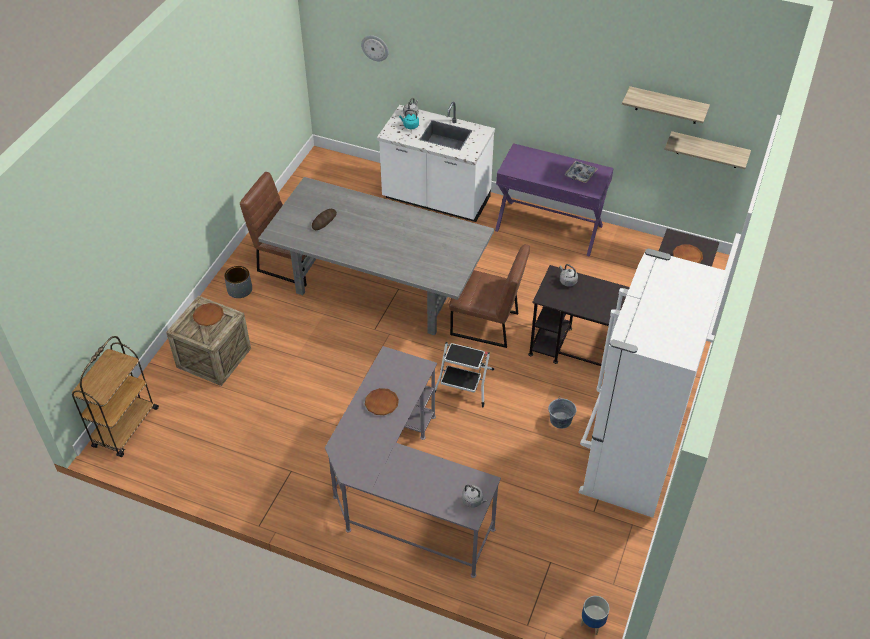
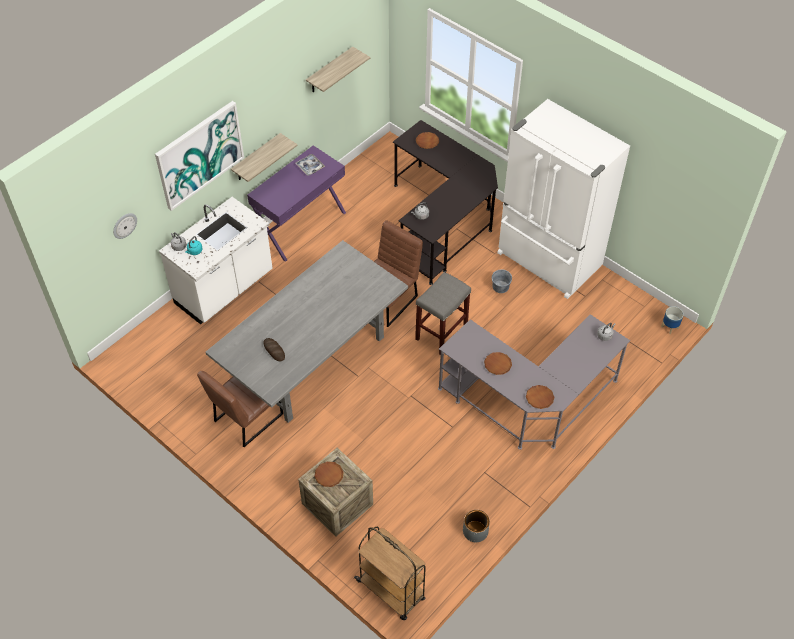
camera: 70 degrees left, 5 degrees up
grey planter [224,266,252,298] -> grey planter moved to [463,510,490,542]
step ladder [435,342,494,407] -> grey stool [415,272,471,355]
shelf [664,131,751,169] -> shelf moved to [231,133,298,182]
none -> picture [155,101,244,211]
none -> brown plate [526,385,554,409]

